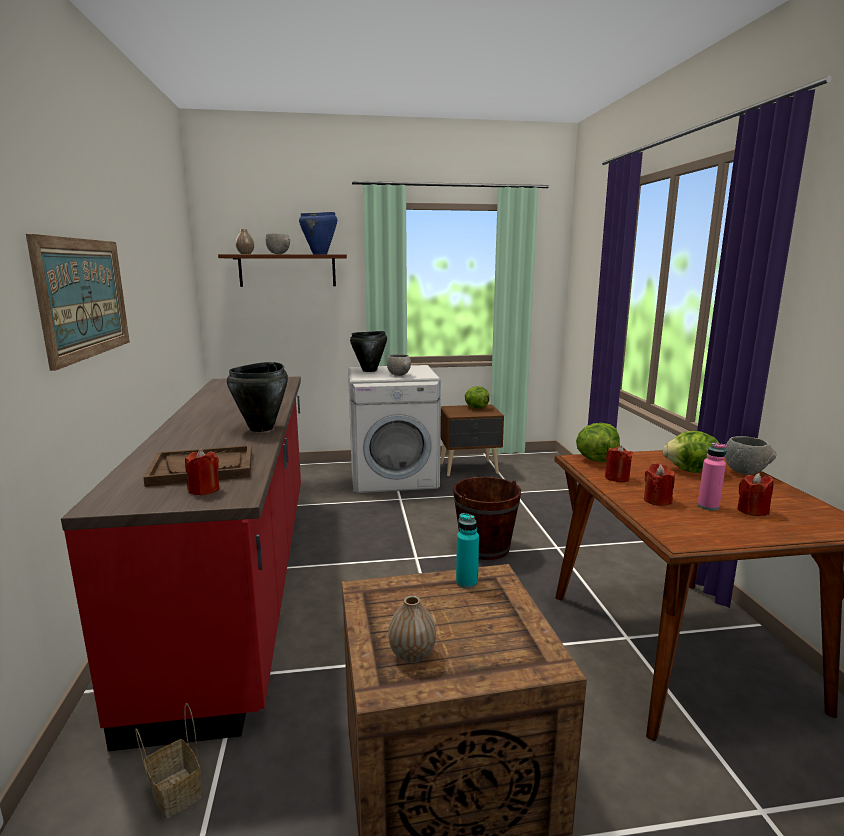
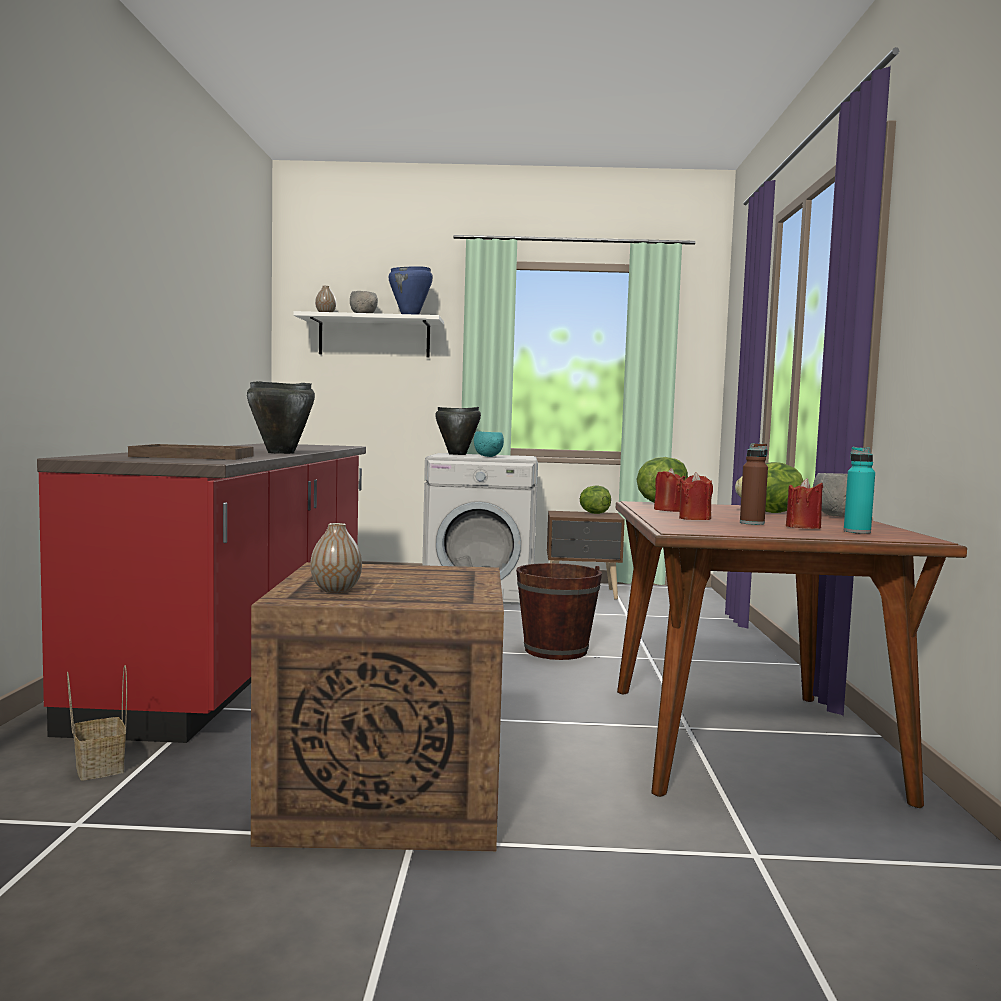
camera: 10 degrees right, 10 degrees down
picture [26,234,130,371] -> none
red candle [185,449,219,496] -> none
brown shelf [218,254,347,287] -> white shelf [293,311,444,358]
grey bowl [387,354,411,376] -> turquoise bowl [474,431,504,457]
turquoise bottle [456,513,479,589] -> turquoise bottle moved to [844,447,875,534]
pink bottle [698,443,727,511] -> brown bottle [740,443,768,525]

